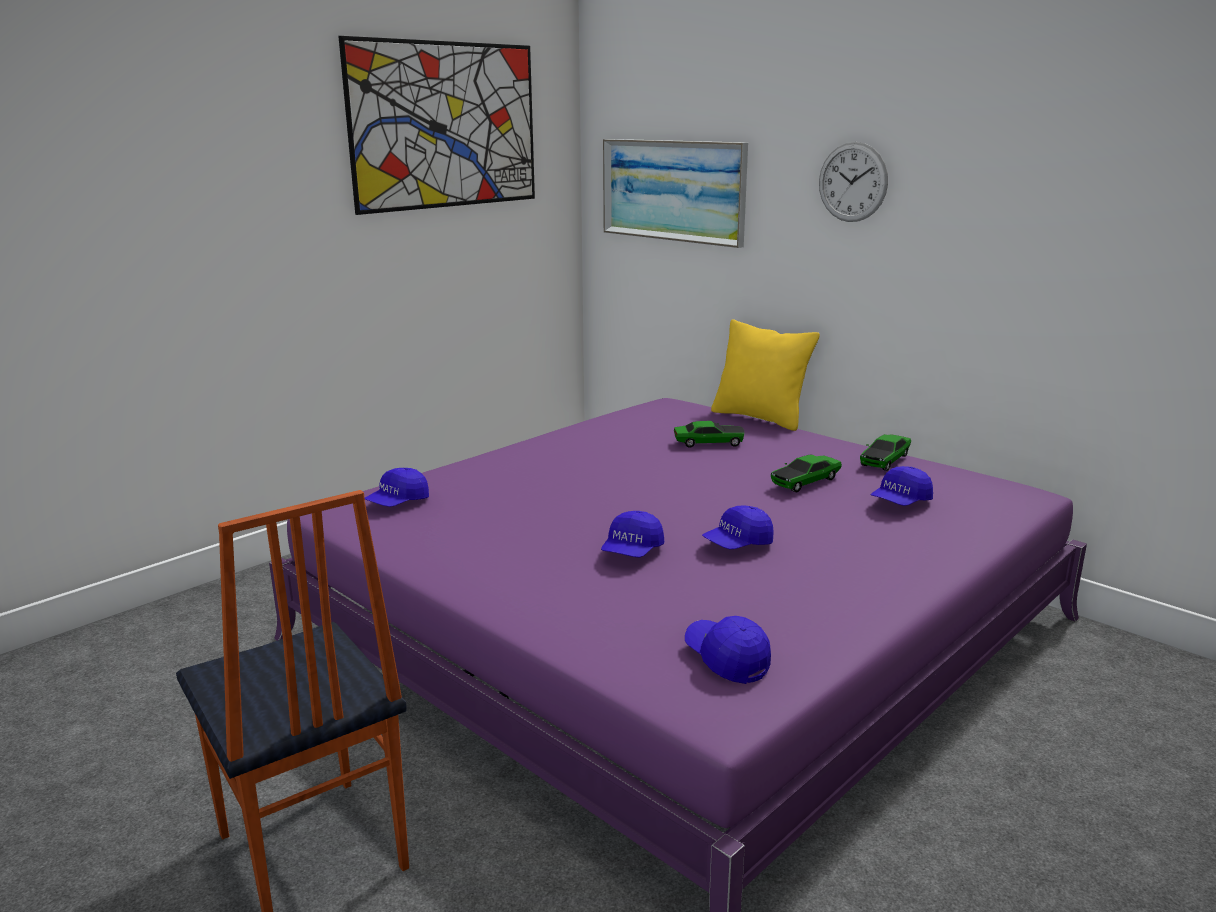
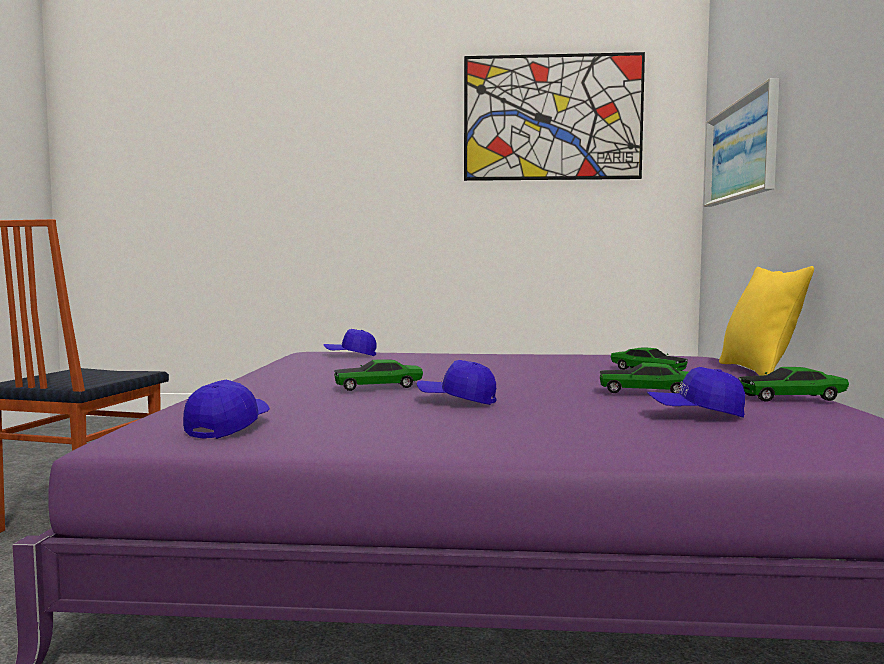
camera: 50 degrees right, 15 degrees down
blue cap [601,511,664,557] -> toy car [334,359,423,391]
wall clock [819,142,888,222] -> none

